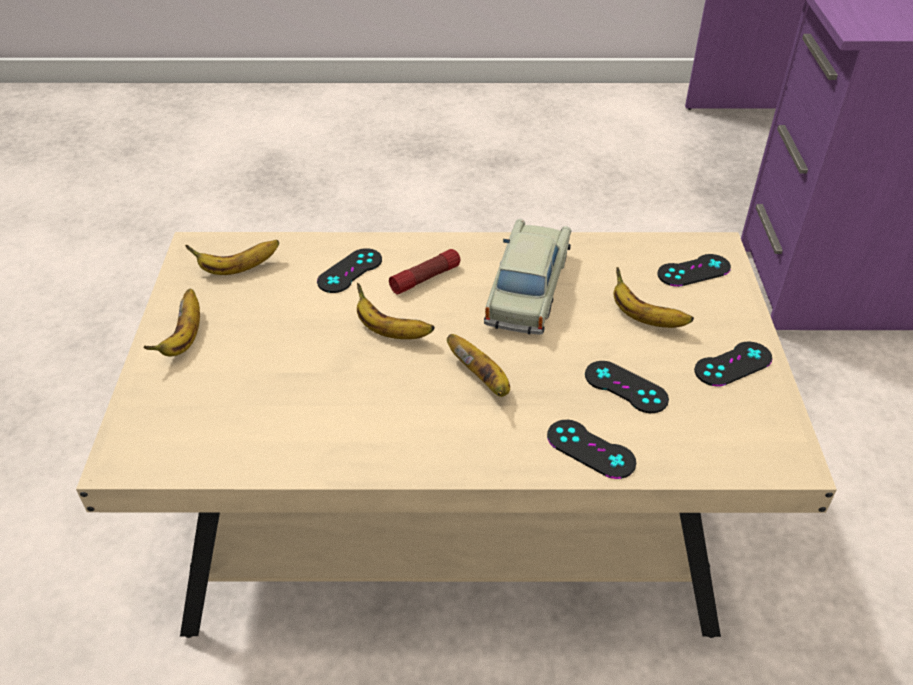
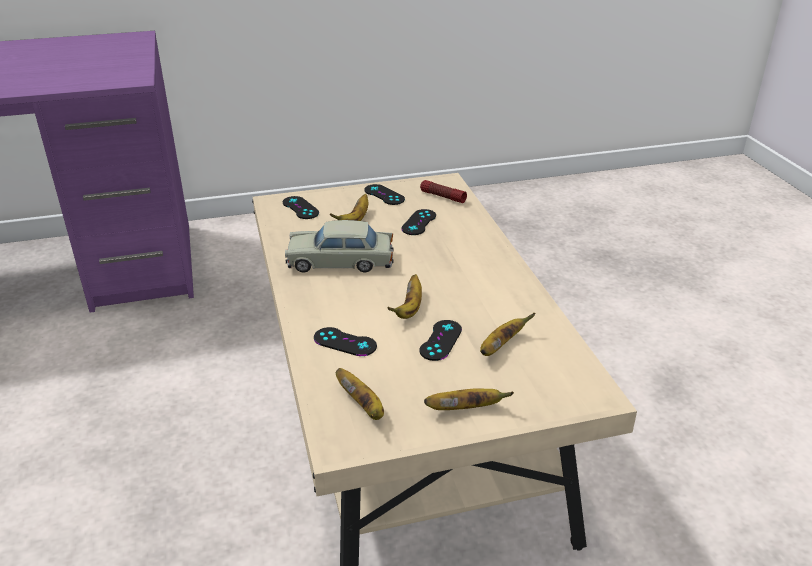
camera: 105 degrees left, 10 degrees down
flashlight [389,249,460,294] -> flashlight moved to [420,180,467,203]
banana [447,334,510,397] -> banana moved to [480,312,535,356]
black game controller [547,420,636,479] -> black game controller moved to [419,320,462,361]

